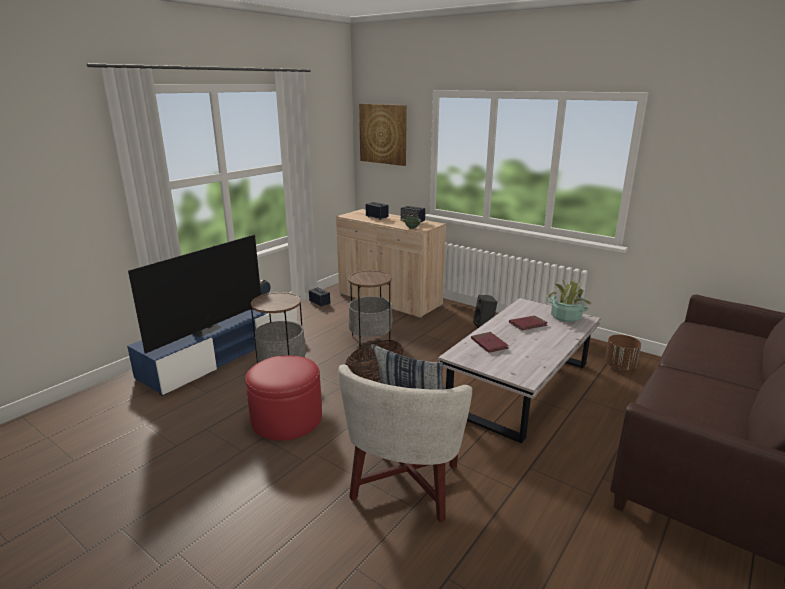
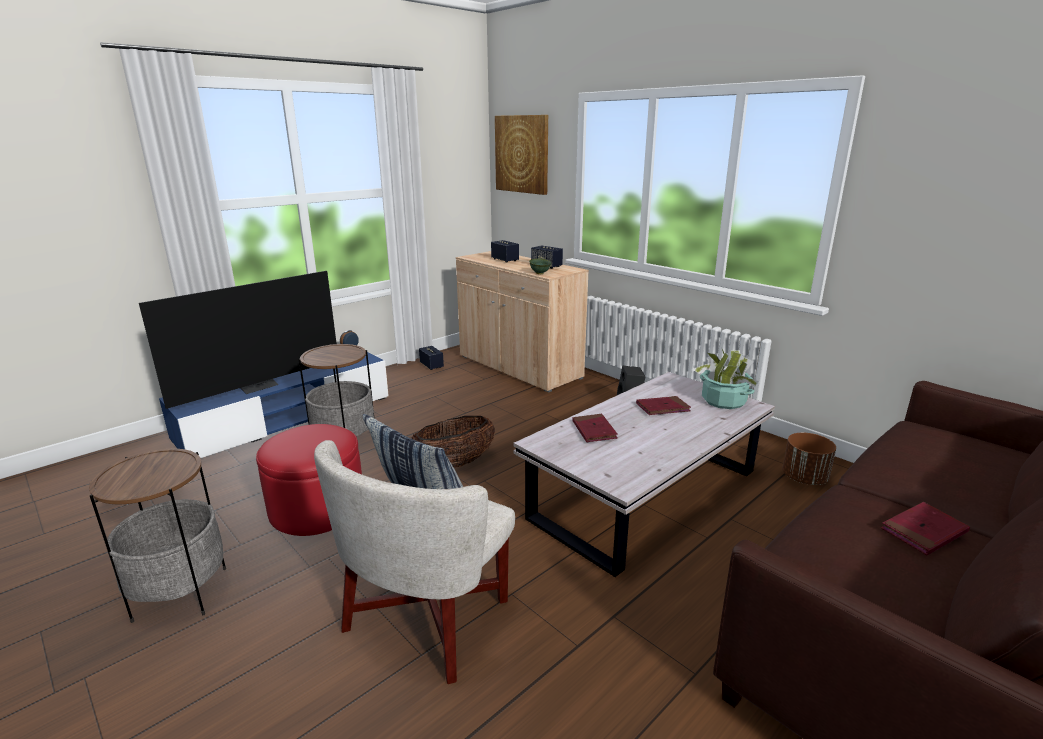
camera: 10 degrees right, 0 degrees up
side table [348,270,393,349] -> side table moved to [89,449,226,623]
none -> red book [881,502,970,555]

